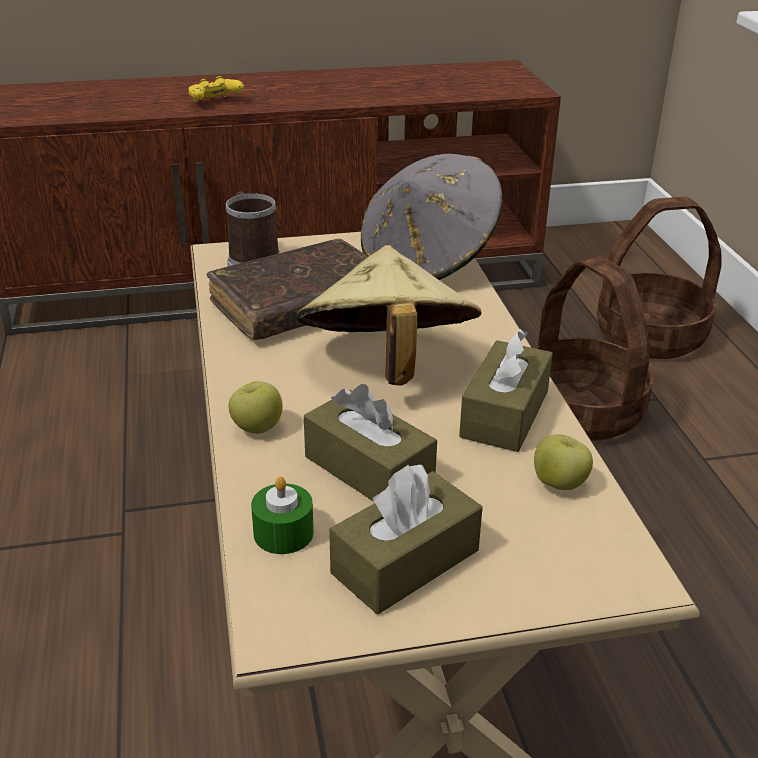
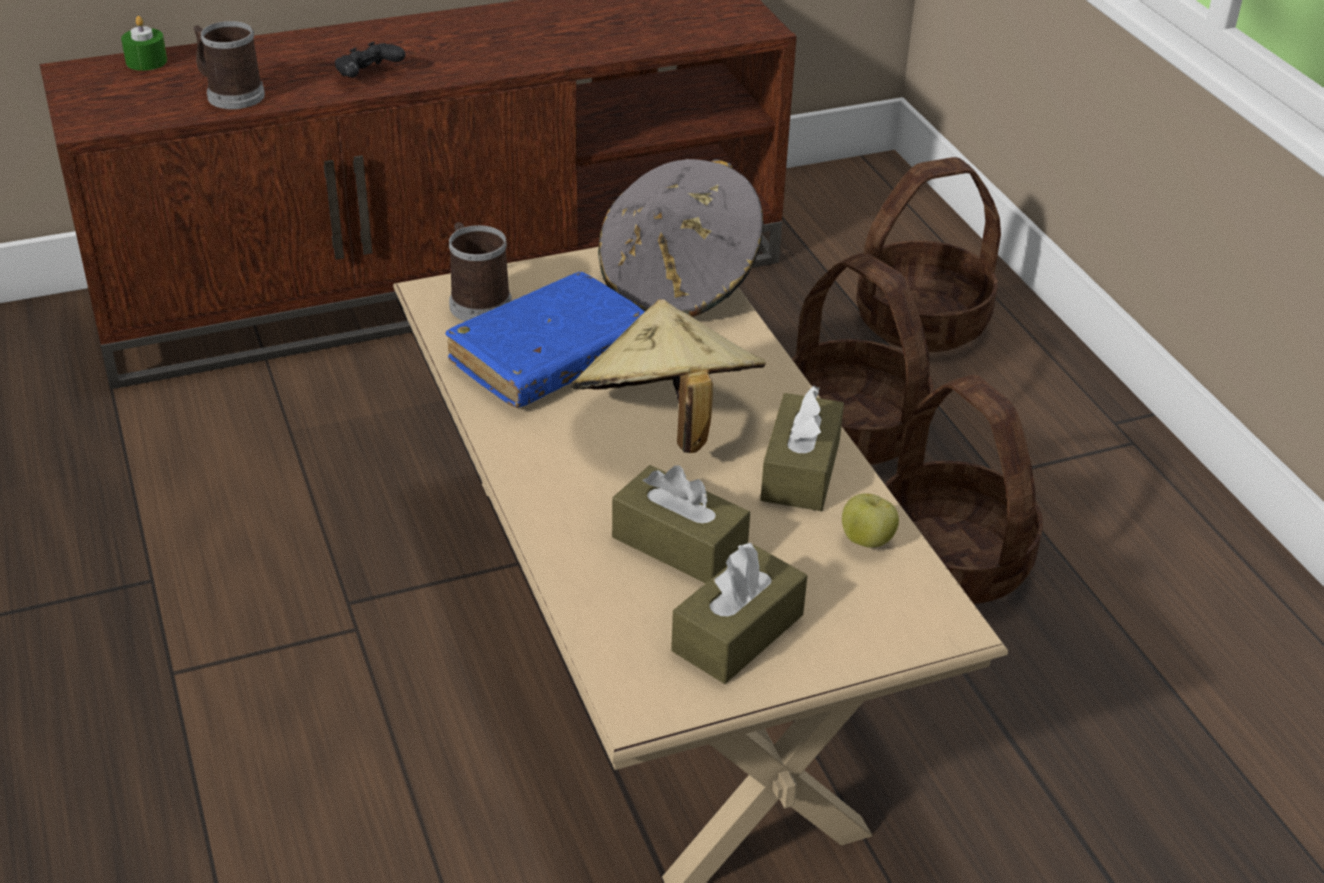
camera: 10 degrees left, 5 degrees up
yellow game controller [188,76,244,102] -> black game controller [335,42,406,78]
brown book [206,239,368,340] -> blue book [445,272,645,408]
apple [228,381,283,434] -> none
green candle [251,476,314,554] -> green candle moved to [121,16,167,71]
none -> mug [193,21,265,109]
none -> basket [885,375,1043,604]

